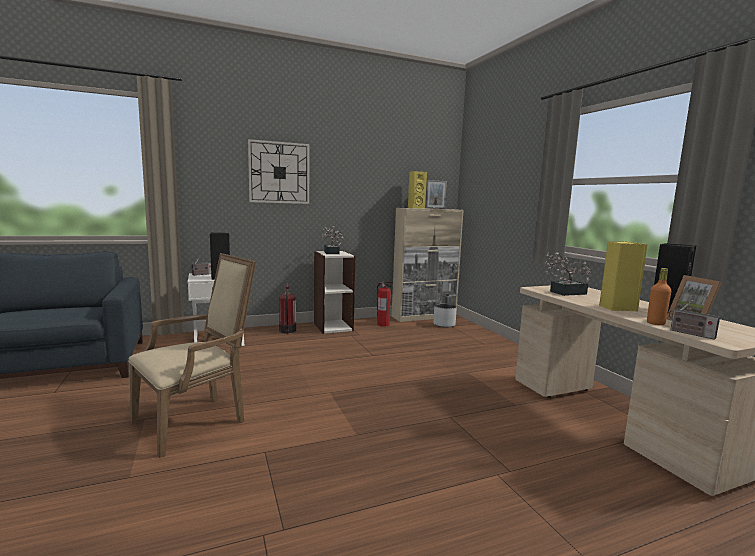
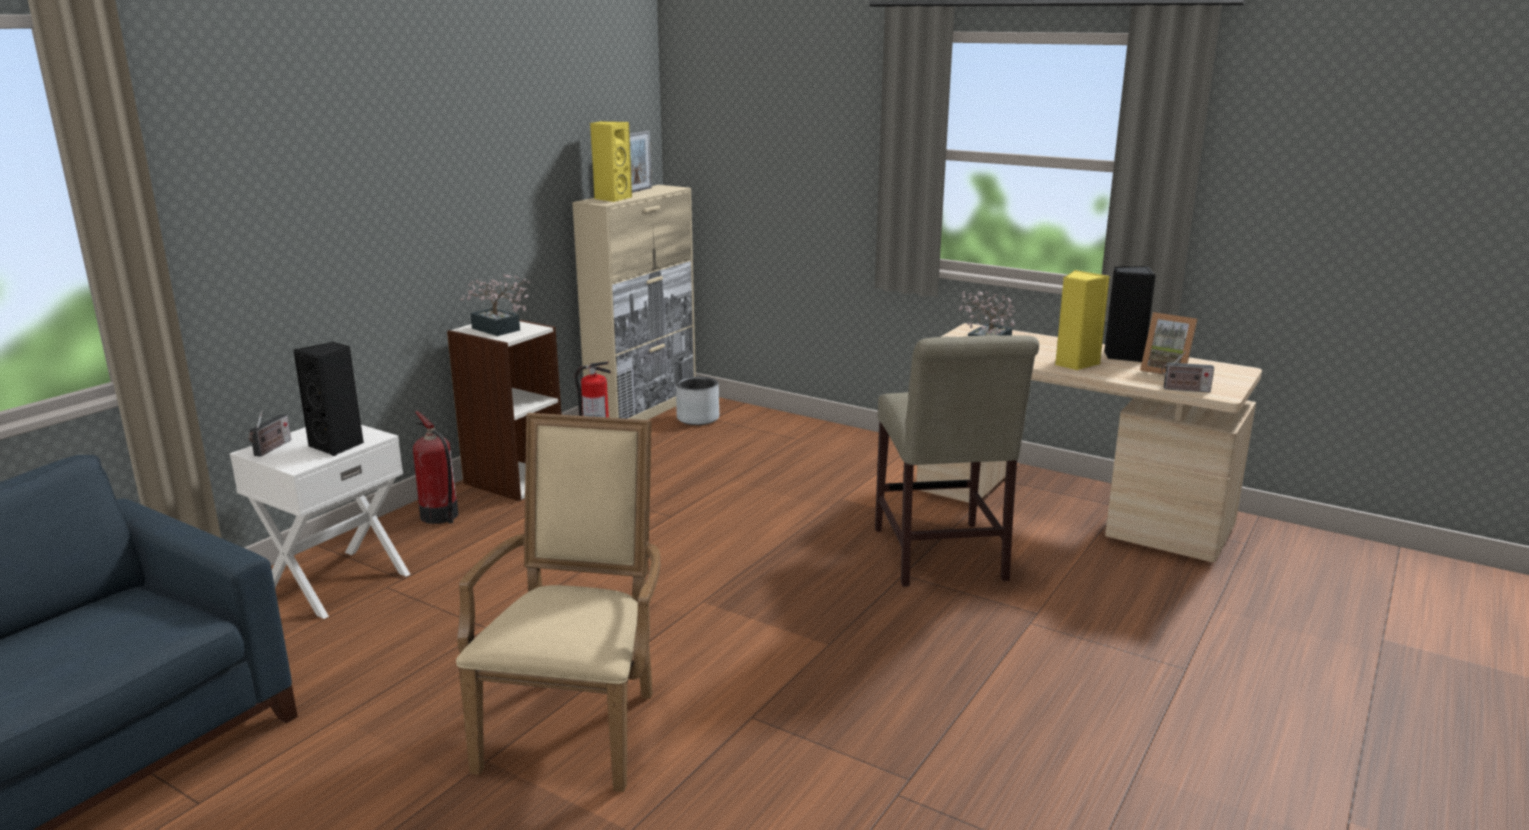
camera: 35 degrees left, 10 degrees up
wall clock [248,139,310,204] -> none
orange bottle [647,268,671,325] -> none
none -> beige chair [875,335,1039,587]

